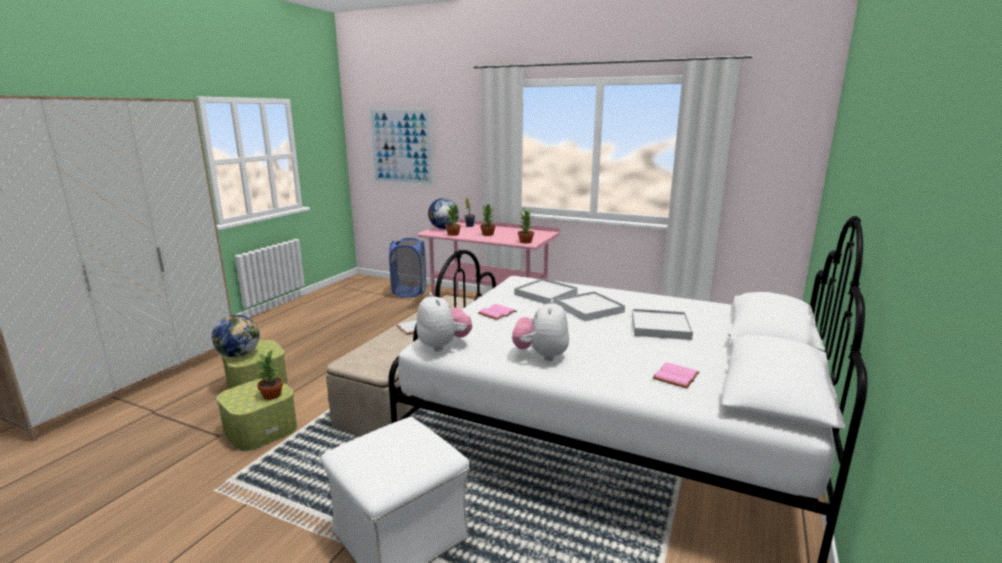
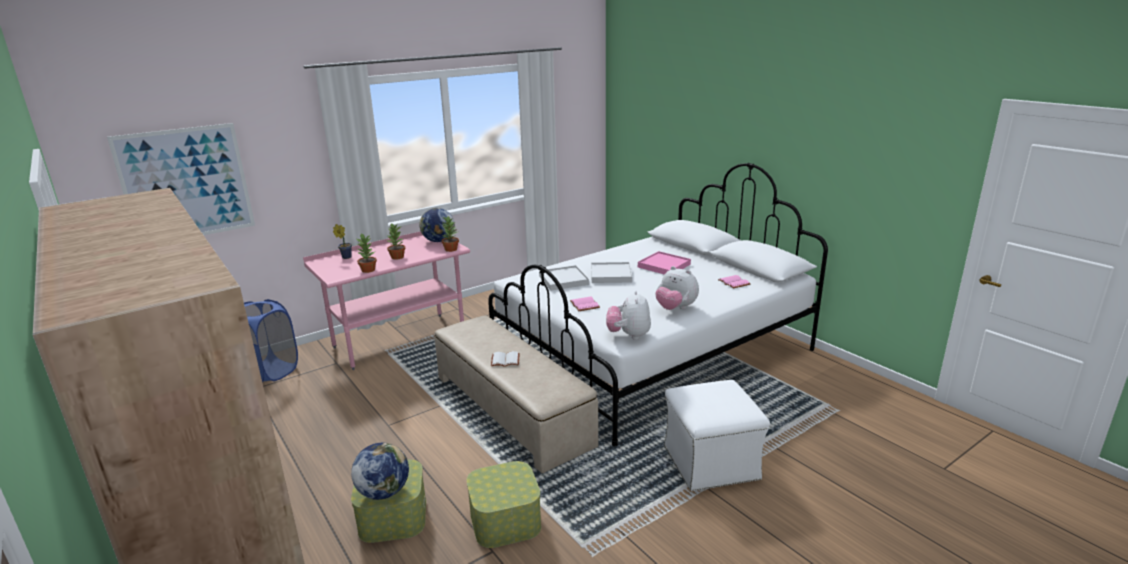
camera: 60 degrees left, 5 degrees up
potted plant [256,350,283,400] -> none
plush toy [416,292,472,351] -> plush toy turned 90 degrees counterclockwise [606,291,651,340]
globe [428,198,459,229] -> globe moved to [419,208,455,242]
white tray [632,309,693,340] -> pink tray [638,251,691,275]

